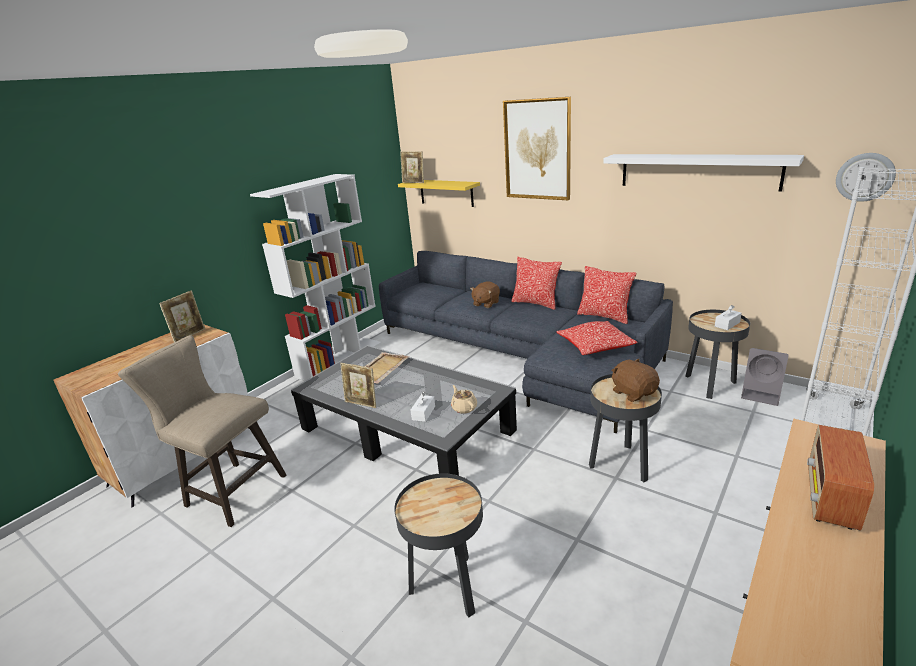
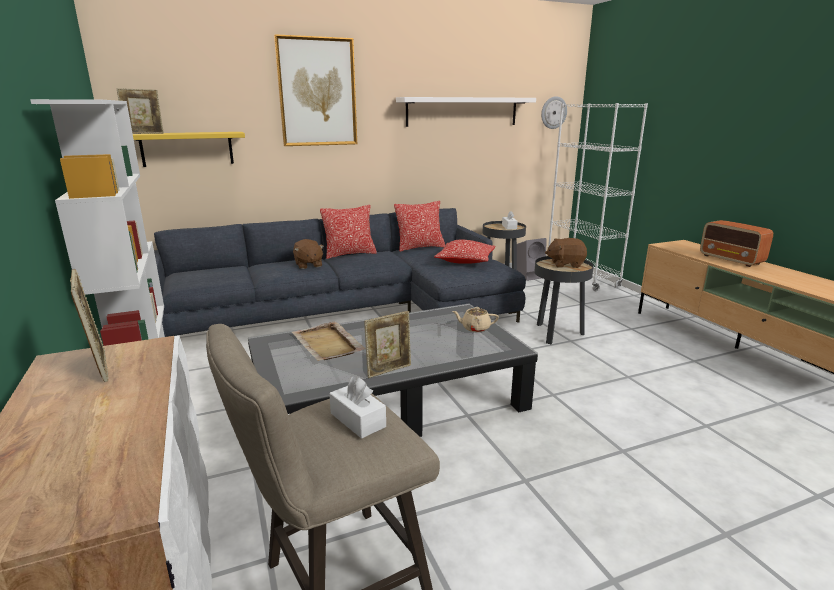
camera: 60 degrees left, 5 degrees down
black side table [394,473,483,617] -> none
white tissue box [410,392,435,422] -> white tissue box moved to [329,377,386,439]

